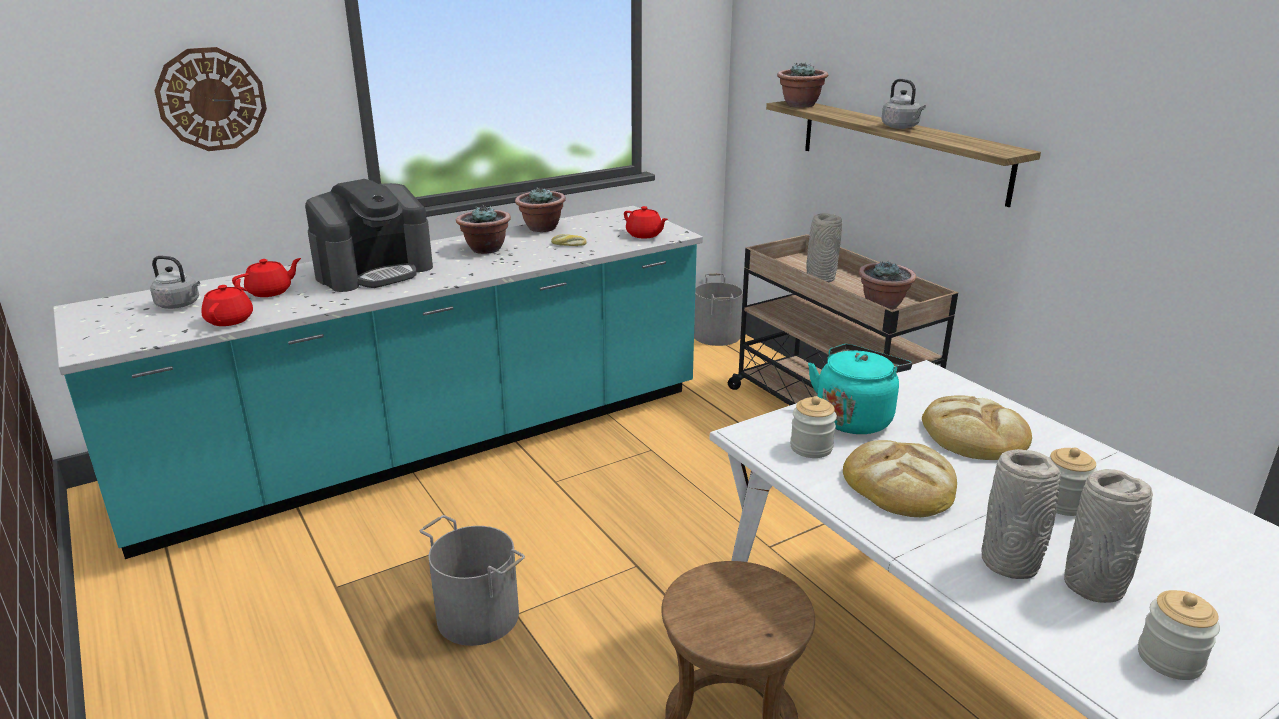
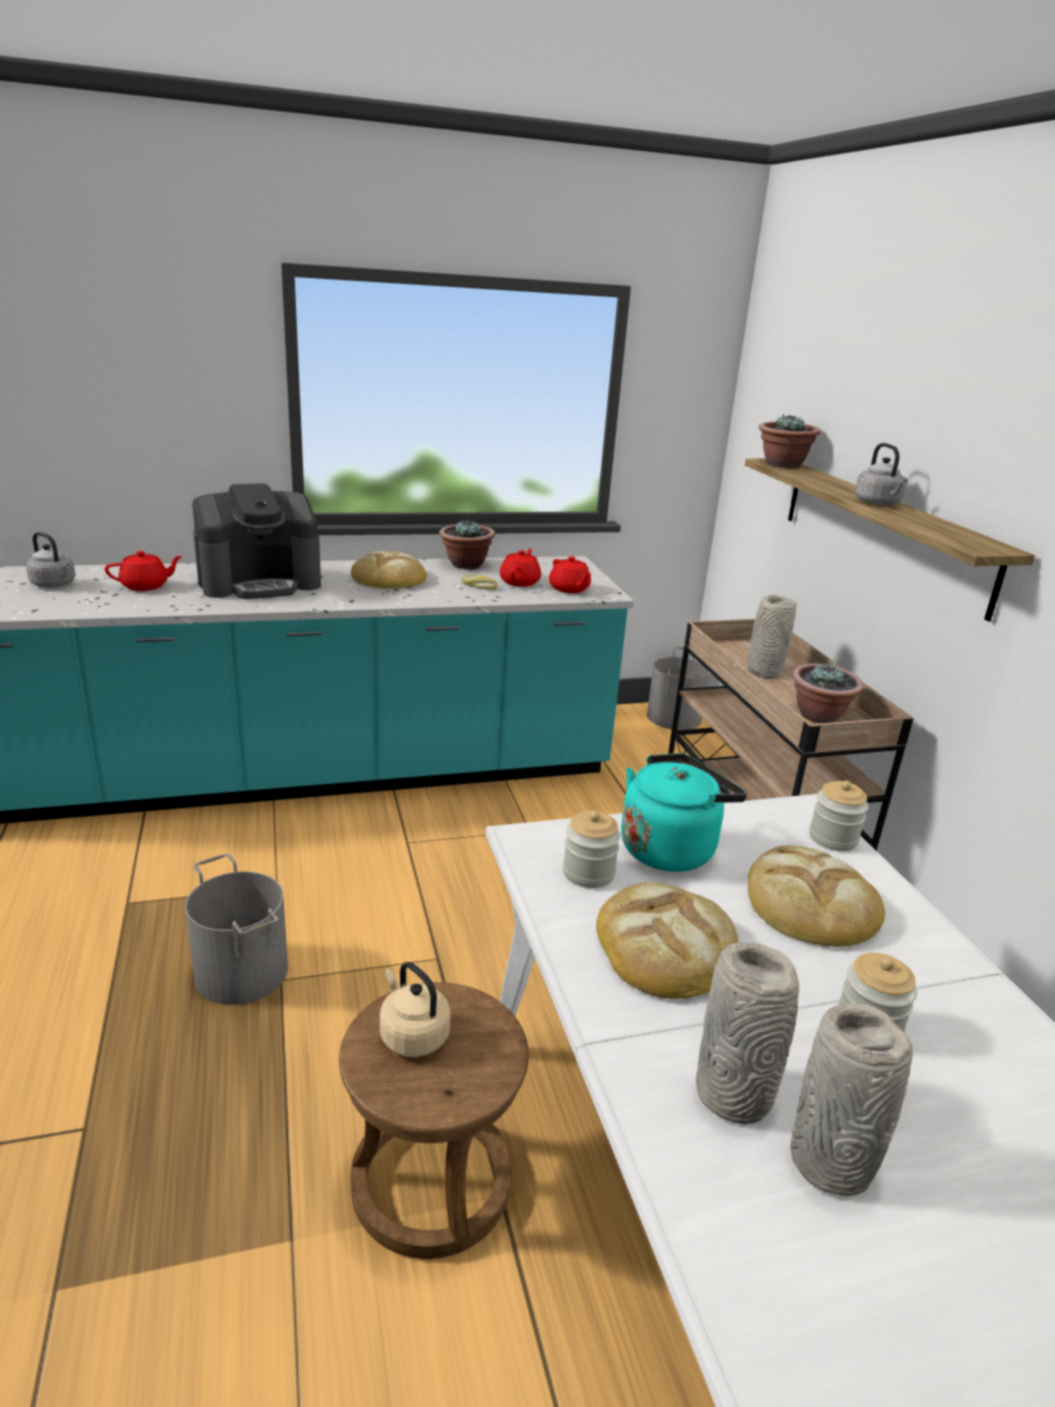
camera: 15 degrees right, 0 degrees up
wall clock [154,47,267,151] -> none
red teapot [202,279,253,326] -> red teapot moved to [500,549,541,587]
potted plant [456,205,511,254] -> bread [351,551,427,589]
jar [1138,590,1220,680] -> jar moved to [809,781,869,851]
none -> beige kettle [380,962,451,1057]

